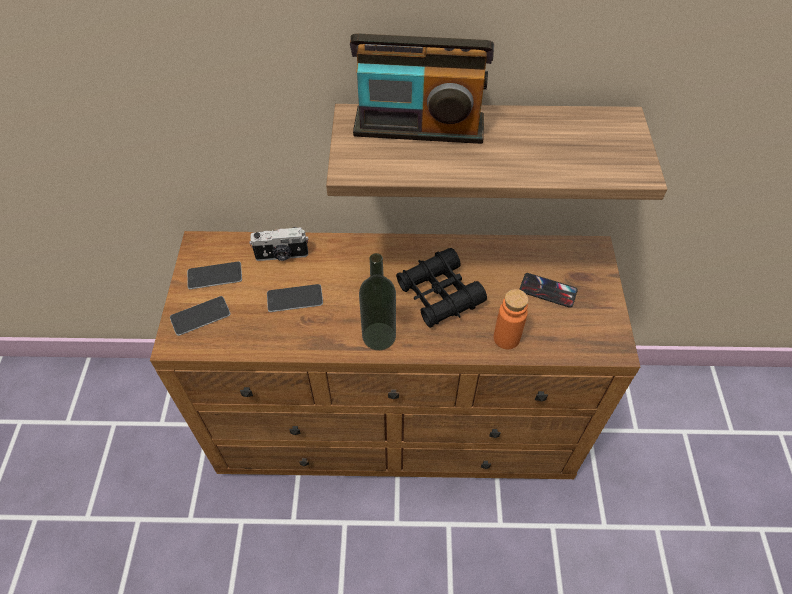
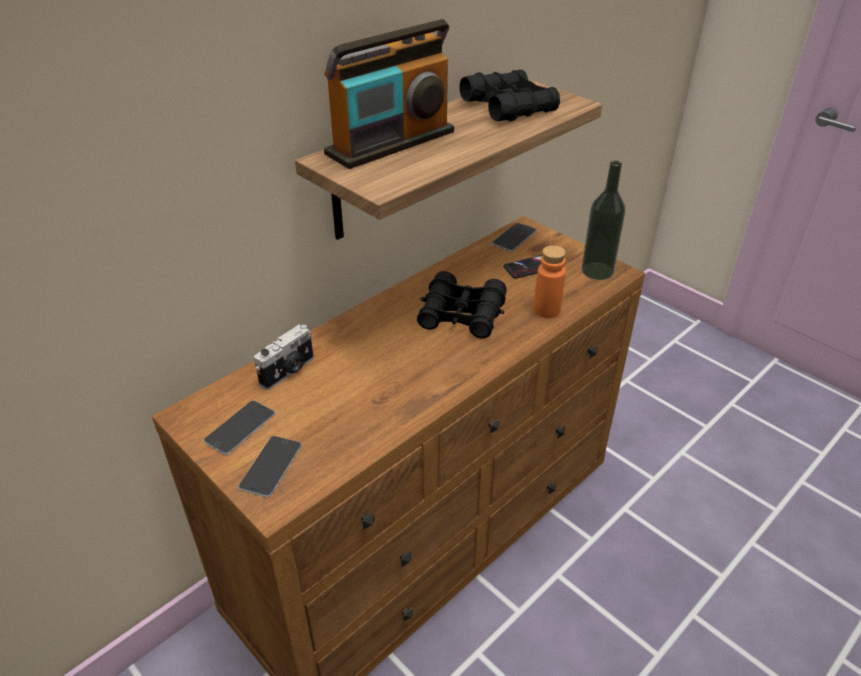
camera: 45 degrees left, 15 degrees down
phone [267,284,323,312] -> phone moved to [492,223,537,251]
bottle [359,253,396,350] -> bottle moved to [582,161,625,280]
none -> black binoculars [459,70,560,121]

